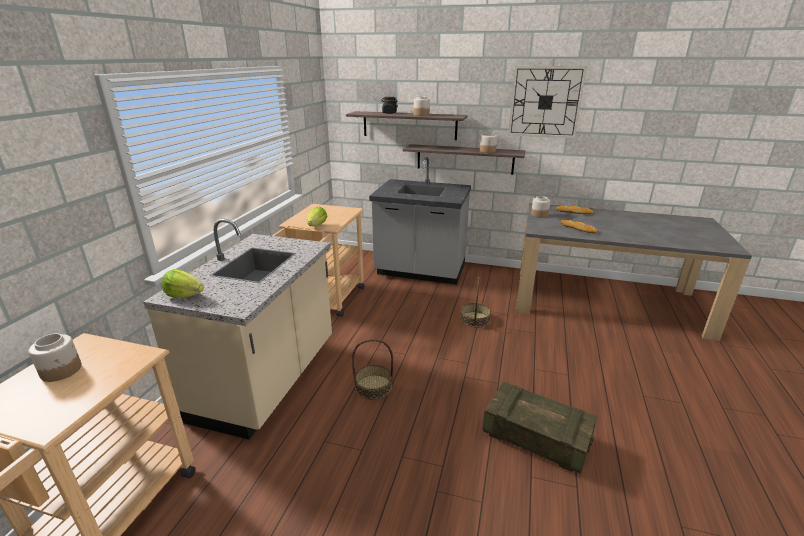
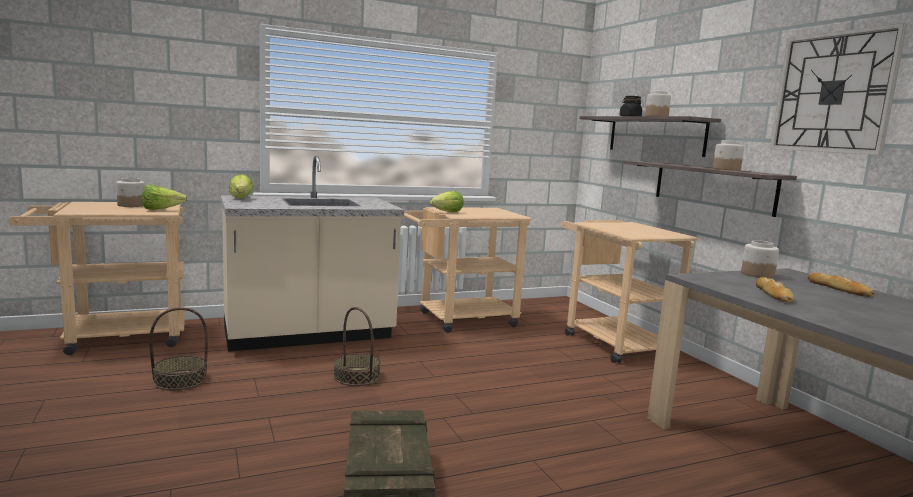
camera: 50 degrees right, 15 degrees down
grey counter [369,157,471,285] -> beige cart [562,220,697,363]
basket [460,277,491,328] -> basket moved to [149,307,208,390]
none -> lettuce [142,185,188,210]

